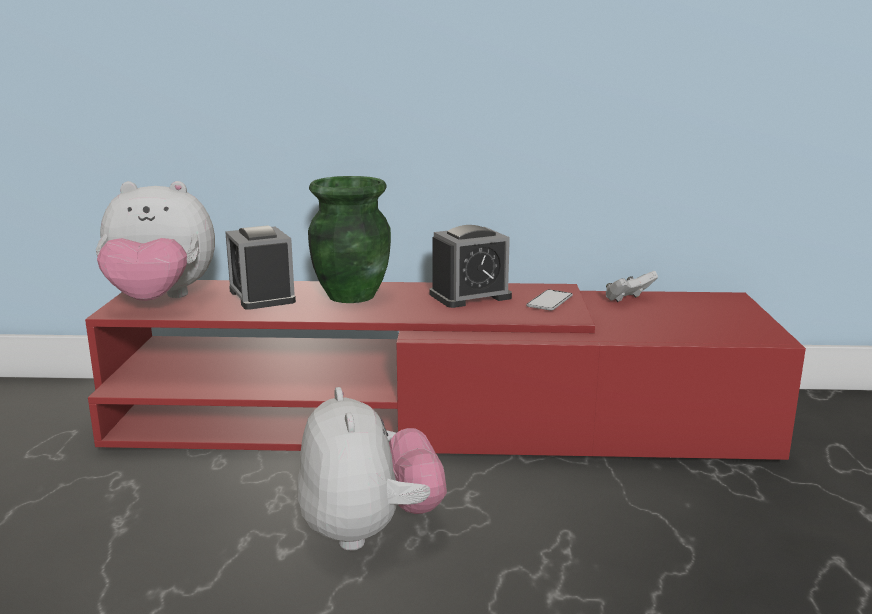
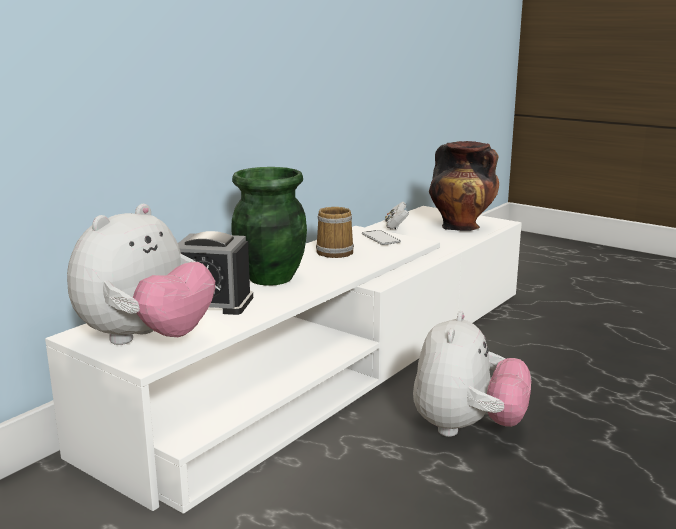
camera: 55 degrees left, 0 degrees up
red tv stand [85,280,806,460] -> white tv stand [45,206,522,514]
plush toy [297,387,447,551] -> plush toy turned 90 degrees clockwise [413,311,531,437]
alarm clock [430,225,512,308] -> mug [316,207,354,258]
none -> vase [429,141,499,231]

